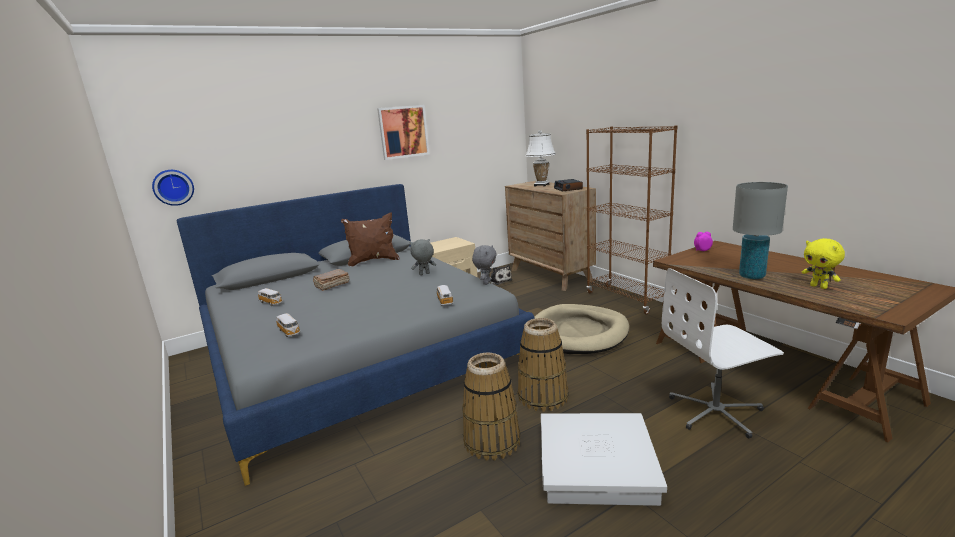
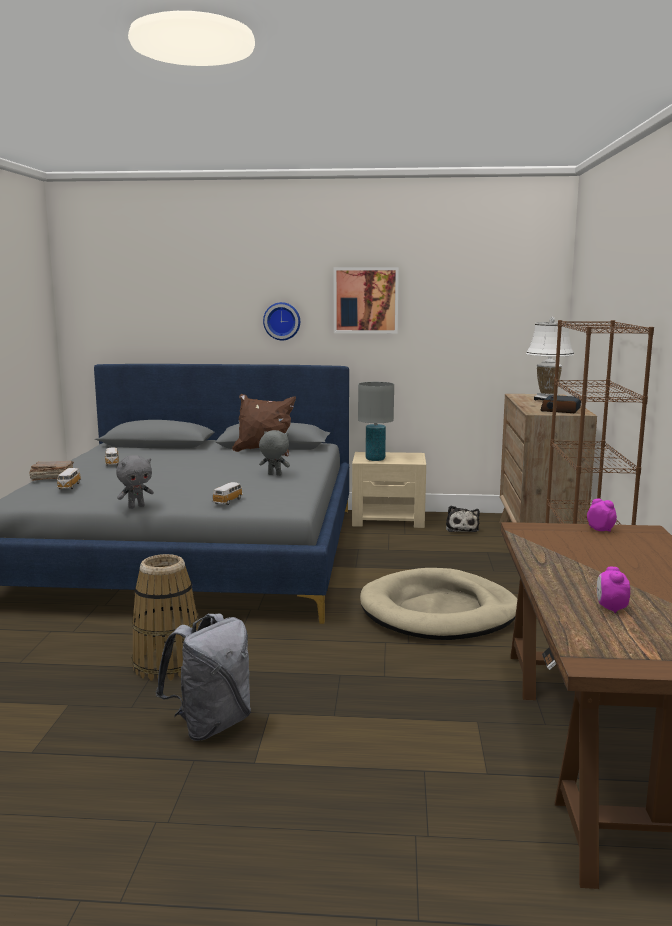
camera: 35 degrees right, 5 degrees down
wall clock [152,170,194,206] -> wall clock moved to [263,302,300,340]
brown book [313,269,349,291] -> brown book moved to [29,461,74,481]
grey plush toy [472,245,497,285] -> grey plush toy moved to [116,455,154,509]
basket [518,318,568,412] -> none
white storage box [541,413,667,506] -> grey backpack [155,614,251,741]
white office chair [662,268,784,439] -> none
grey table lamp [733,182,788,279] -> grey table lamp moved to [358,382,394,461]
yellow plush toy [802,238,845,289] -> alarm clock [597,567,630,614]

